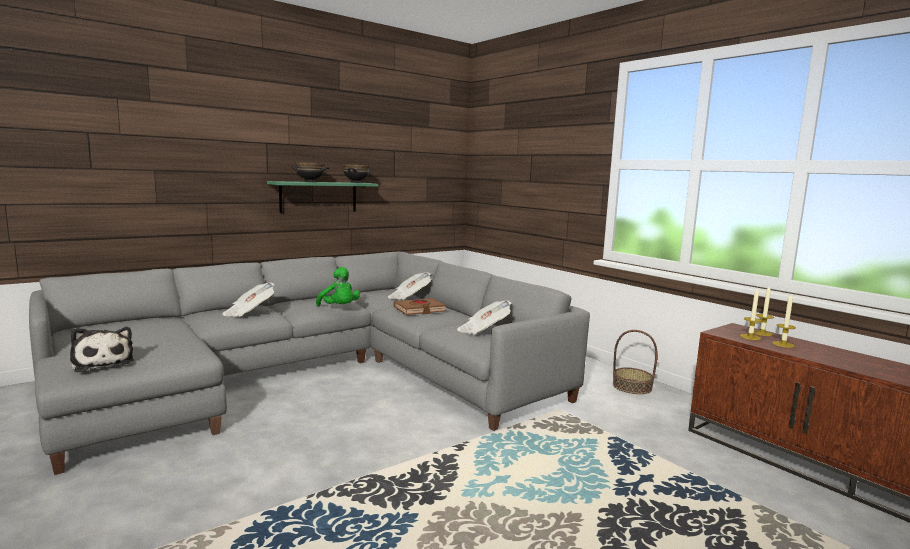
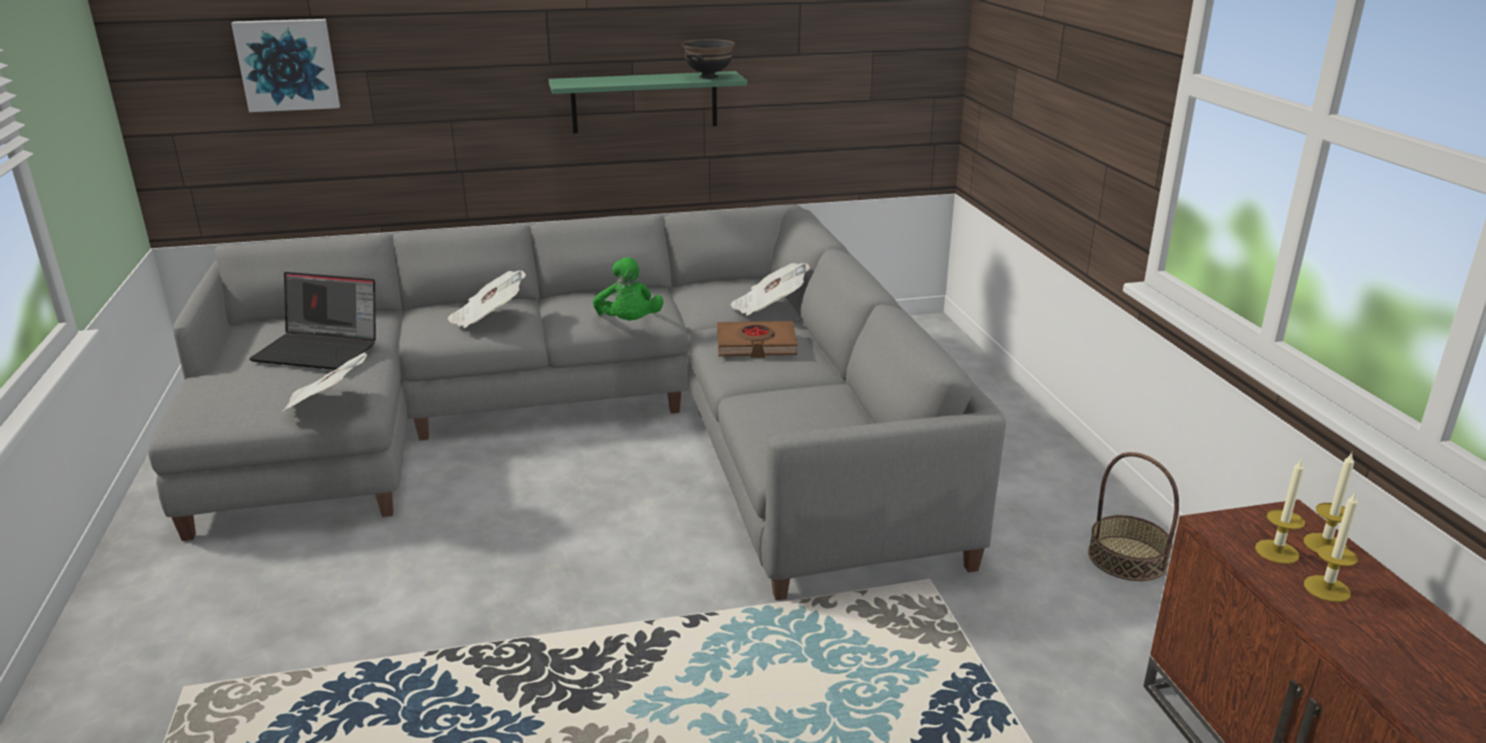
camera: 25 degrees right, 15 degrees up
plush toy [70,327,134,372] -> none
black bowl [291,162,330,182] -> none
newspaper [457,300,512,335] -> newspaper moved to [283,352,367,411]
none -> picture [231,19,340,112]
none -> laptop [249,272,376,370]

